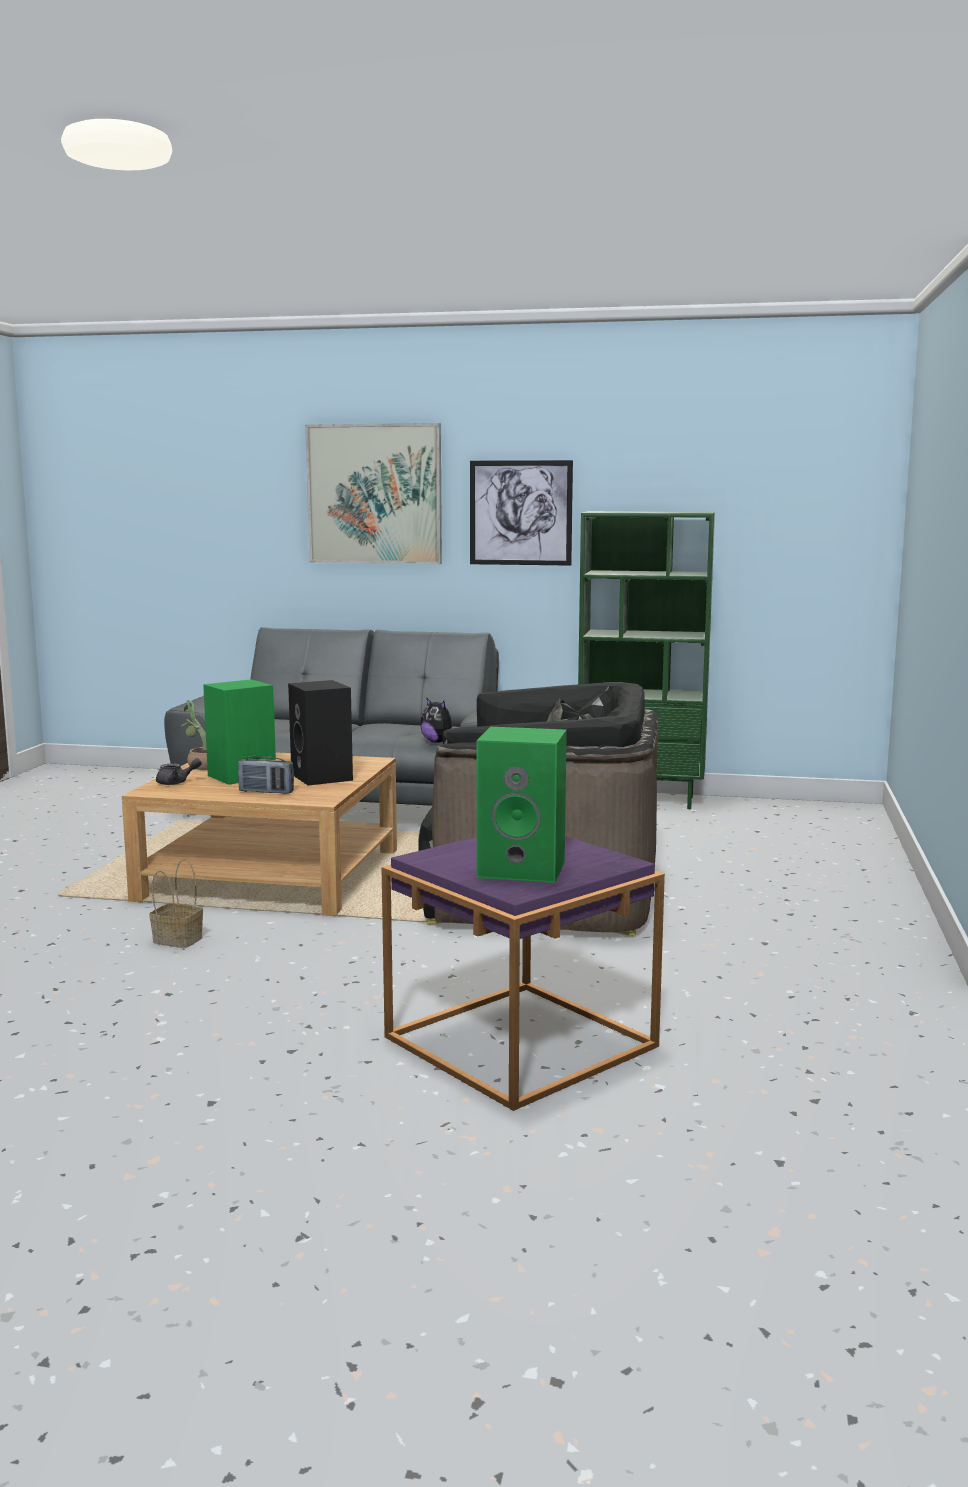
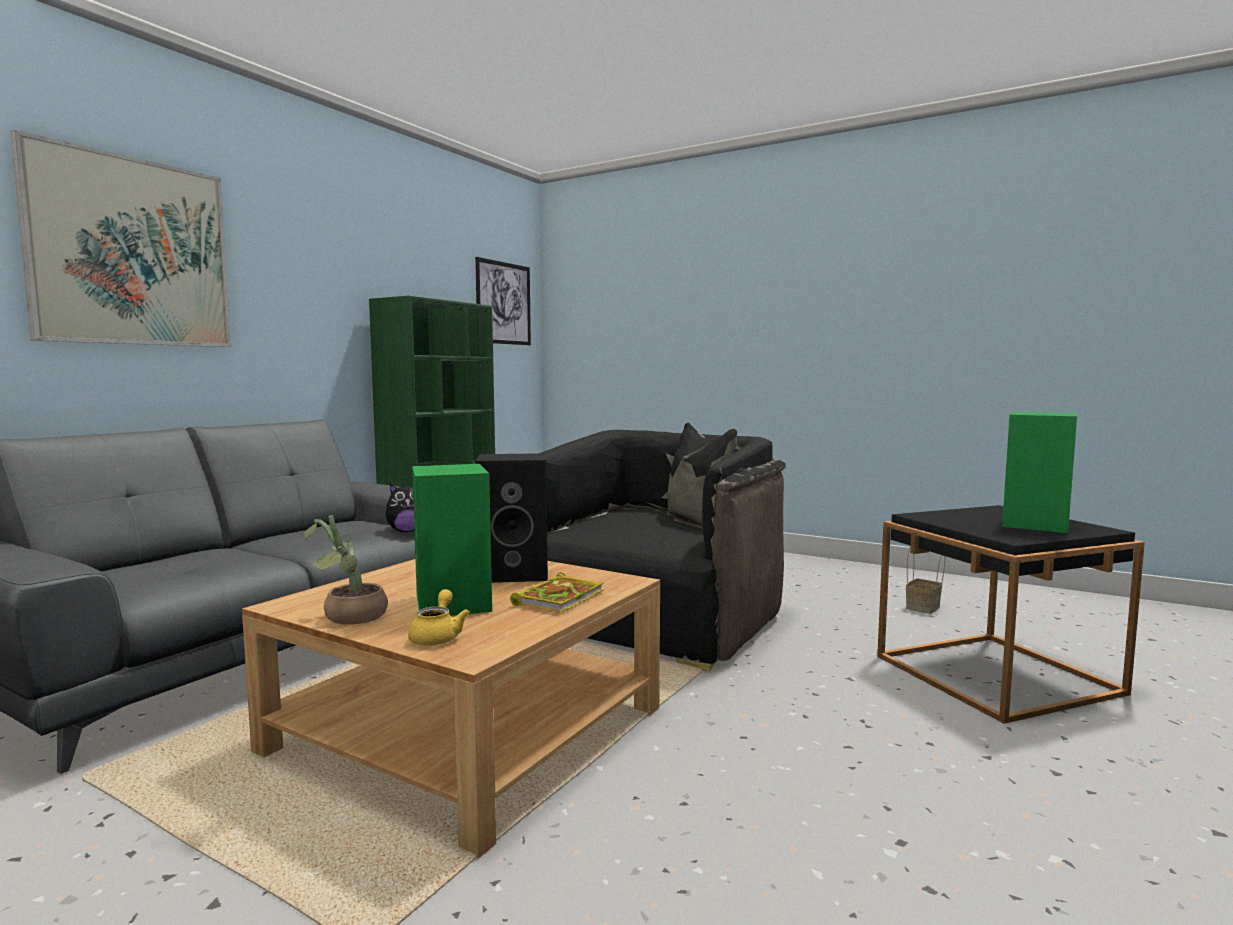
camera: 70 degrees left, 5 degrees down
basket [150,859,203,948] -> basket moved to [906,546,945,614]
grey teapot [156,758,202,785] -> yellow teapot [408,589,470,646]
radio [238,756,294,794] -> book [510,573,604,613]
purple side table [381,836,665,1111] -> black side table [877,505,1145,724]
picture [470,460,573,566] -> picture moved to [475,257,531,345]

